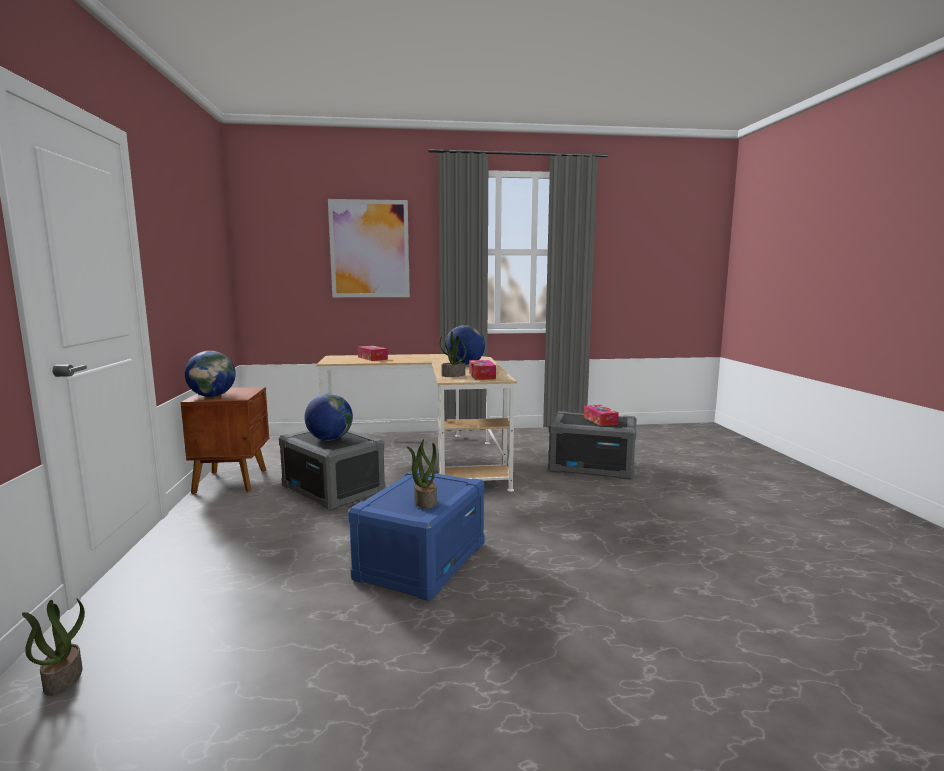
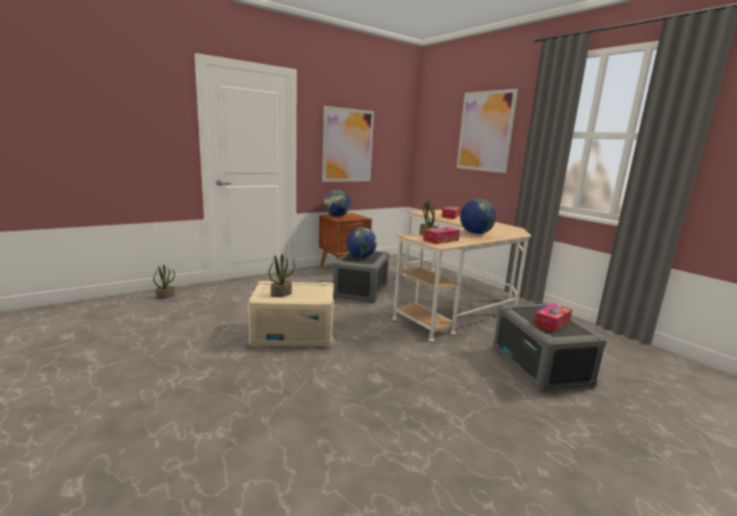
camera: 60 degrees right, 5 degrees up
blue storage box [348,470,485,601] -> beige storage box [247,281,334,347]
none -> picture [322,106,374,182]

